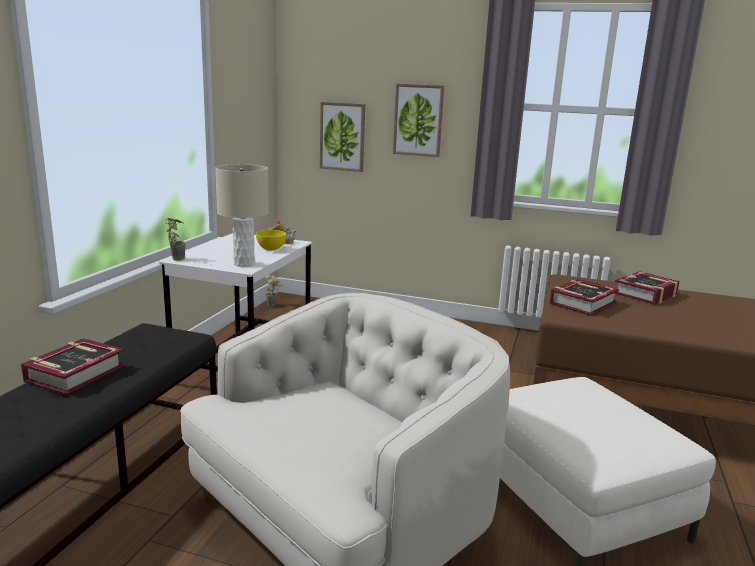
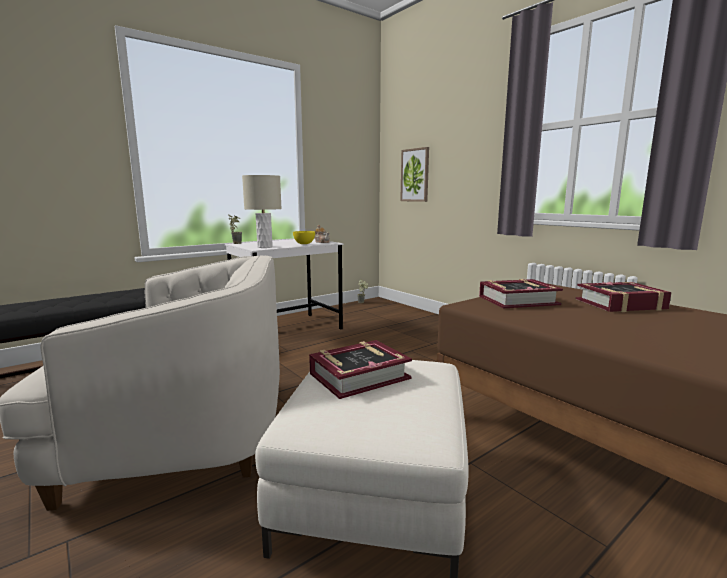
camera: 35 degrees right, 5 degrees down
book [21,338,126,395] -> book moved to [309,340,412,399]
picture [393,84,444,157] -> none

